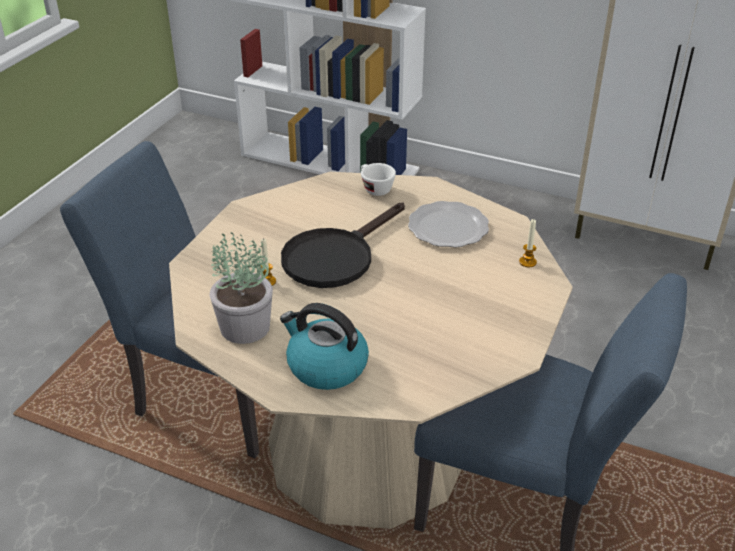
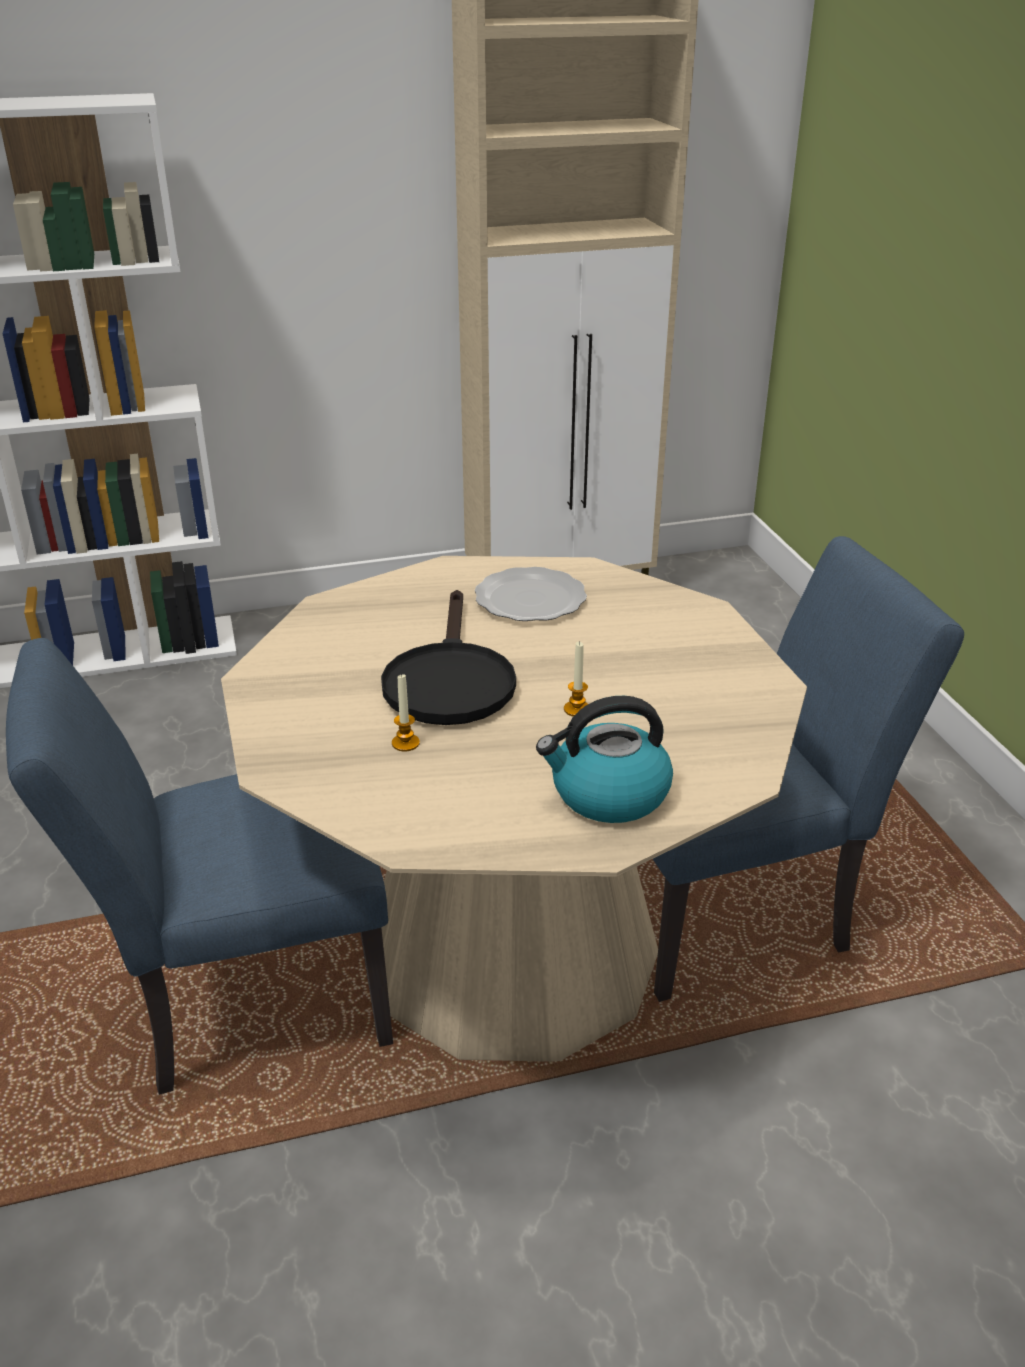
camera: 40 degrees left, 5 degrees down
potted plant [210,232,273,344] -> none
white cup [361,163,396,196] -> none
candle [519,219,537,267] -> candle moved to [564,641,588,717]

